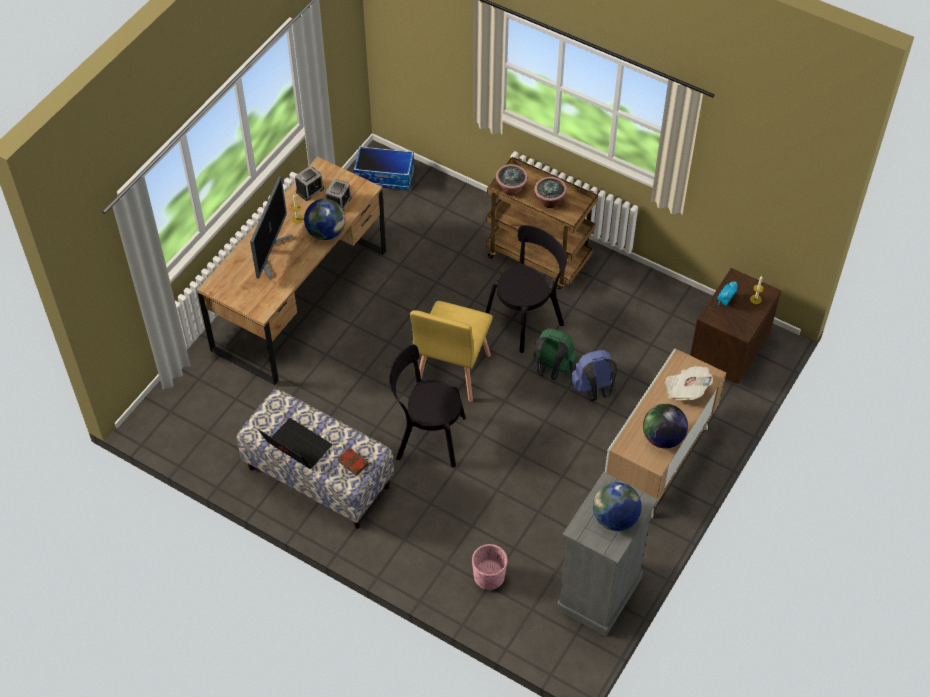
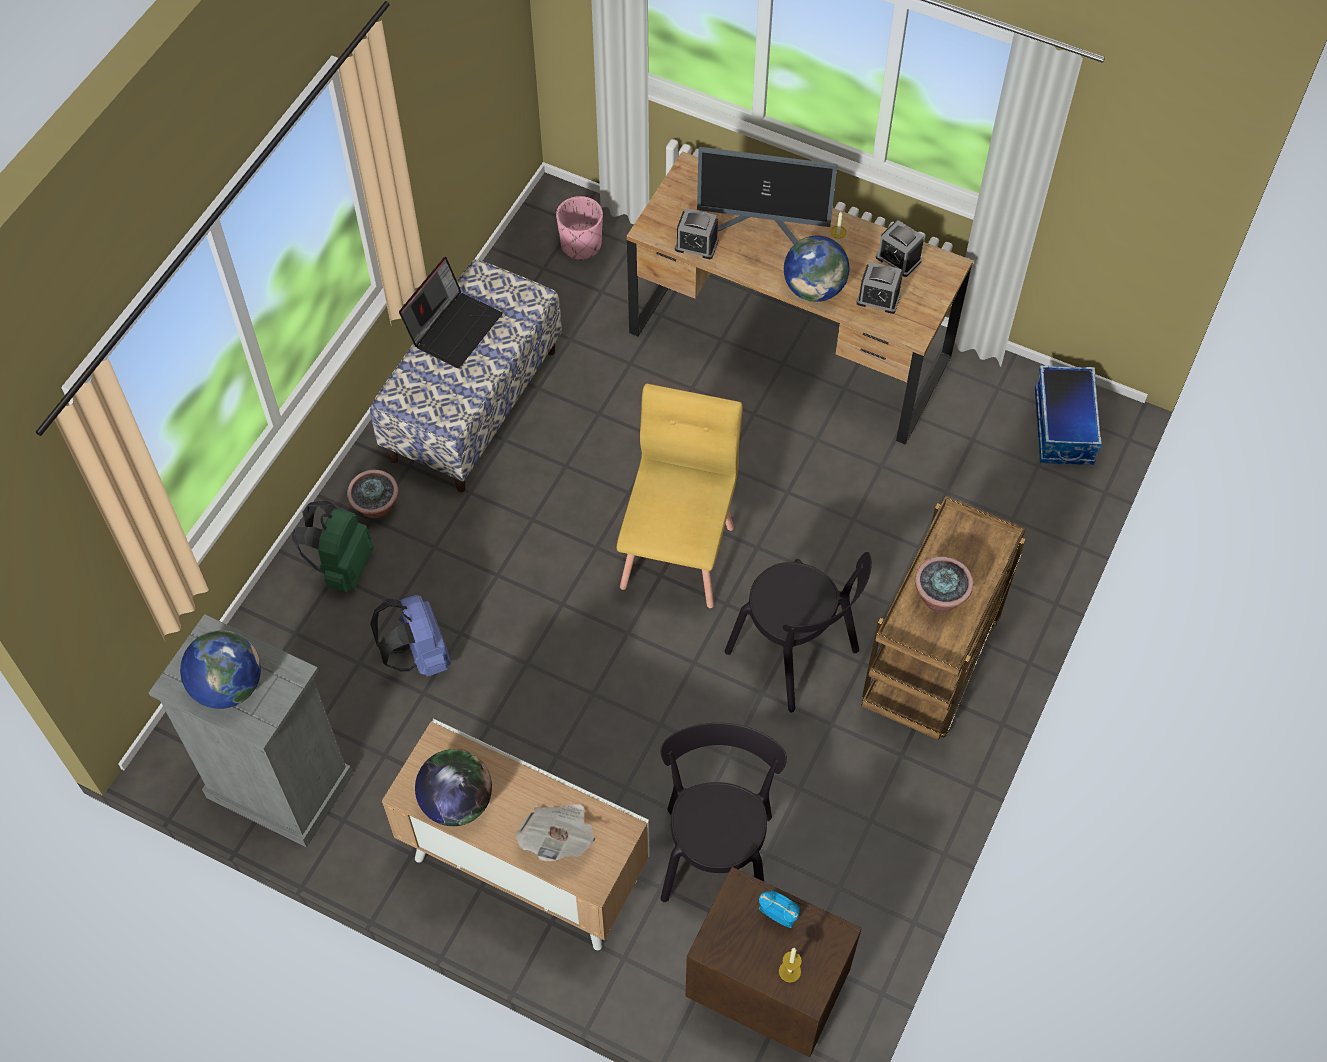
camera: 85 degrees right, 5 degrees up
brown book [337,447,369,476] -> none
black chair [390,344,466,468] -> black chair moved to [660,723,787,902]
yellow chair [410,301,493,402] -> yellow chair turned 90 degrees clockwise [617,384,743,608]
pink planter [472,544,507,591] -> pink planter moved to [556,196,603,261]
potted plant [496,164,528,196] -> potted plant moved to [347,470,398,518]
green backpack [533,328,577,380] -> green backpack moved to [292,501,374,592]
blue backpack [571,350,617,401] -> blue backpack moved to [370,595,451,677]
none -> alarm clock [675,208,719,259]

